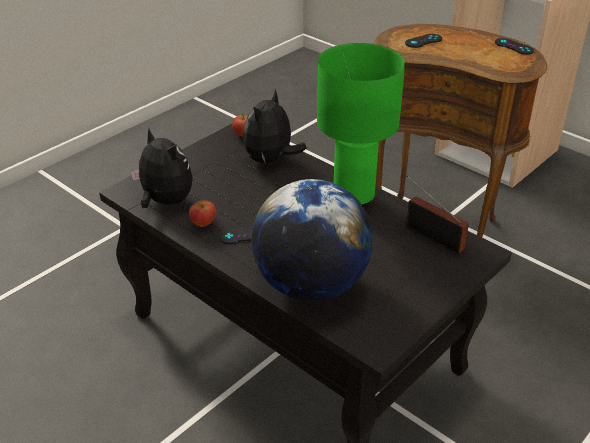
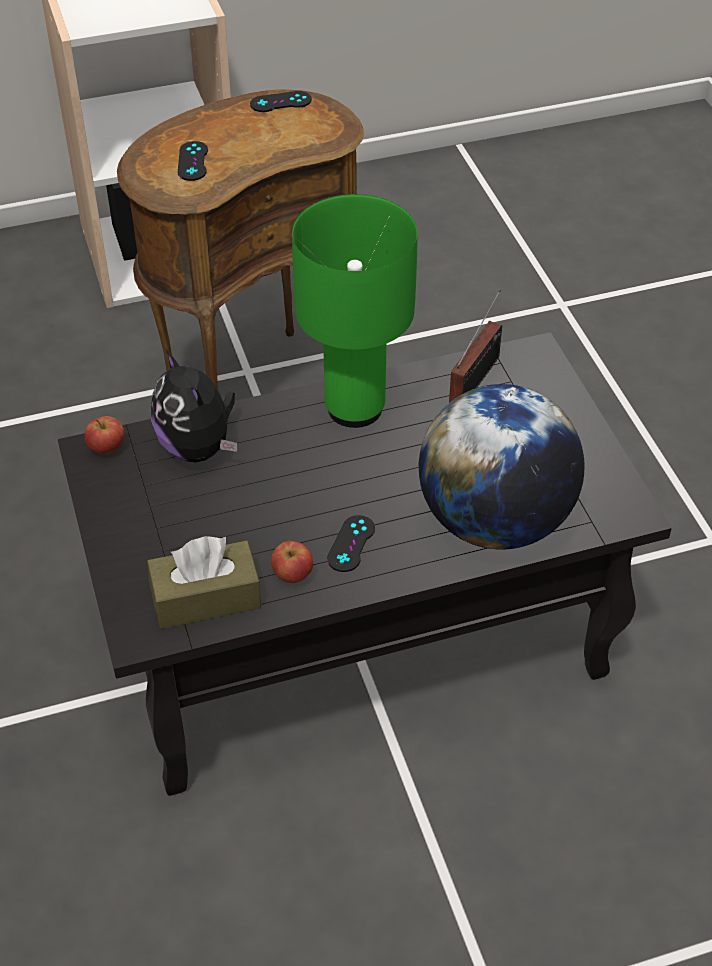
camera: 60 degrees left, 10 degrees up
plush toy [131,129,193,208] -> brown tissue box [147,536,261,629]
radio [406,175,469,254] -> radio turned 135 degrees clockwise [449,289,502,402]

